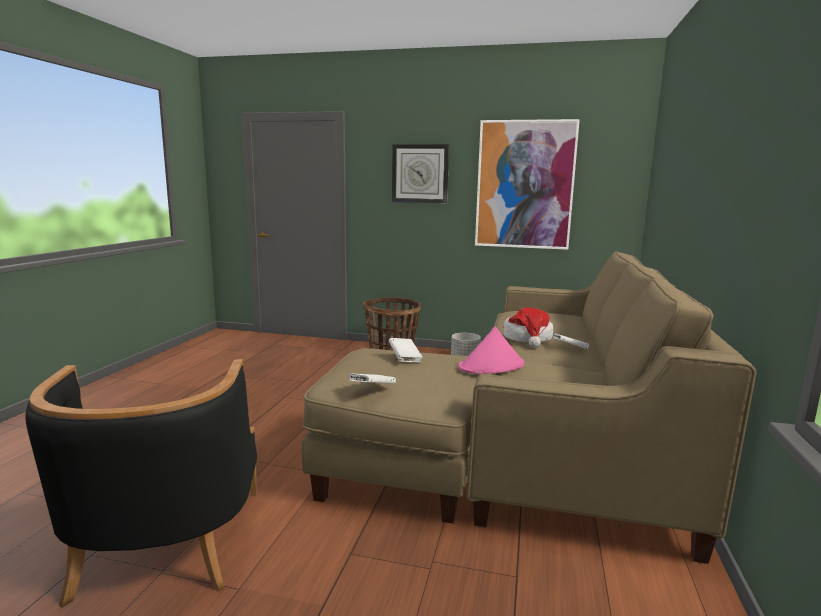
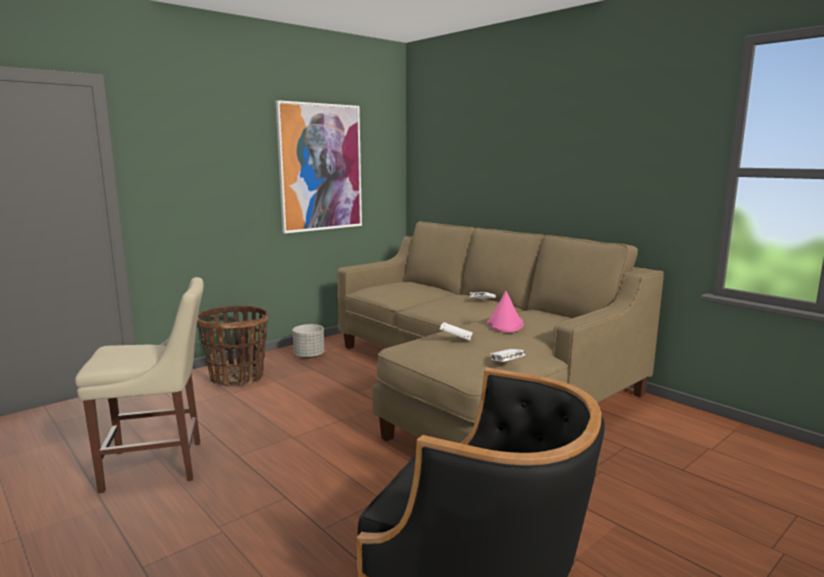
camera: 55 degrees left, 0 degrees up
wall clock [392,144,449,203] -> none
hat [503,307,554,348] -> none
none -> beige chair [75,277,204,493]

